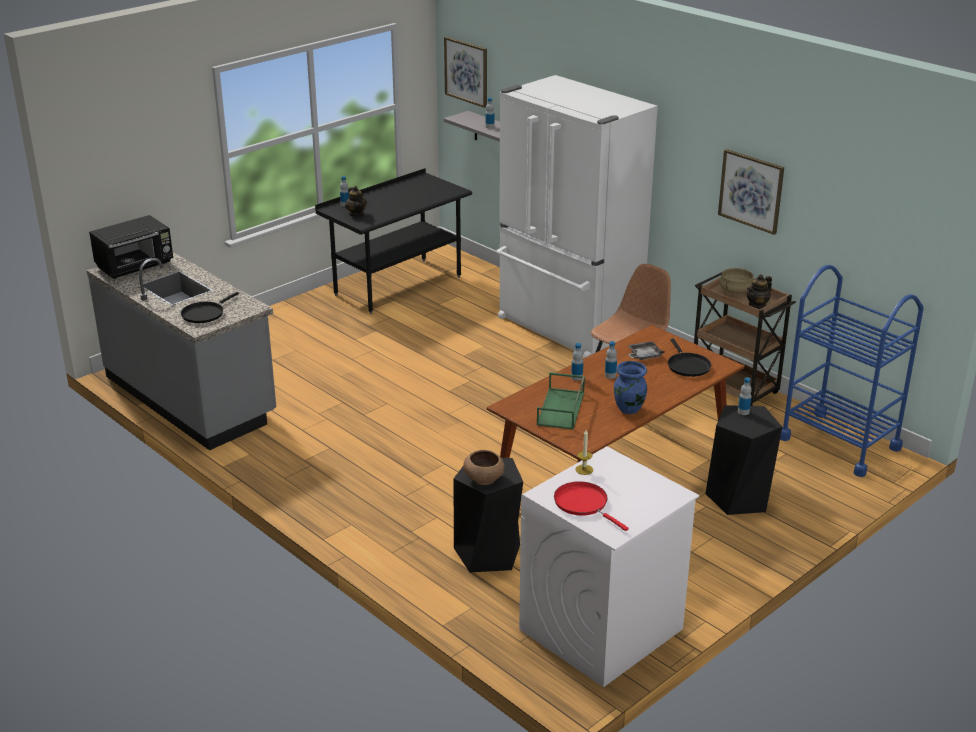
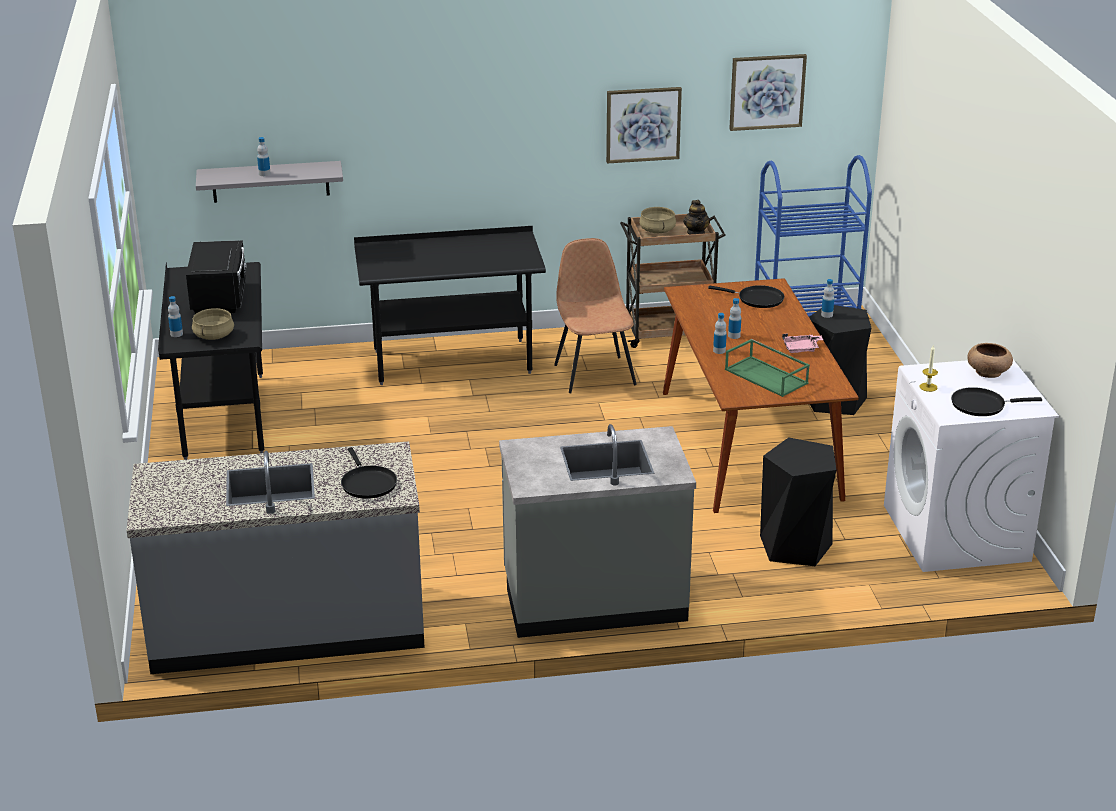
camera: 55 degrees left, 0 degrees up
black microwave [89,215,173,279] -> black microwave moved to [186,241,247,314]
teapot [345,186,367,217] -> beige cooking pot [192,308,234,340]
picture [444,37,487,108] -> picture moved to [729,54,807,131]
brown bowl [463,450,504,485] -> brown bowl moved to [967,343,1013,378]
white fridge [496,75,658,358] -> black desk [354,226,546,385]
red frying pan [554,481,629,531] -> black frying pan [951,387,1042,416]
blue vase [614,361,647,414] -> pink tray [782,334,823,353]
grey tray [628,341,665,360] -> none
none -> grey counter [499,424,696,638]

